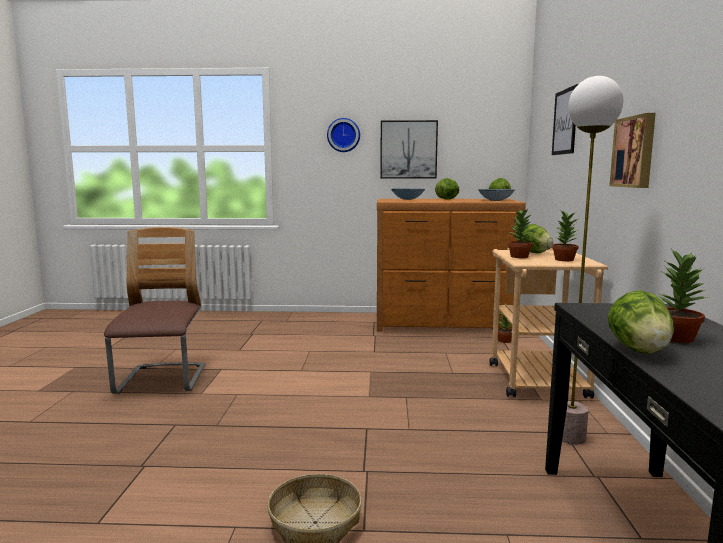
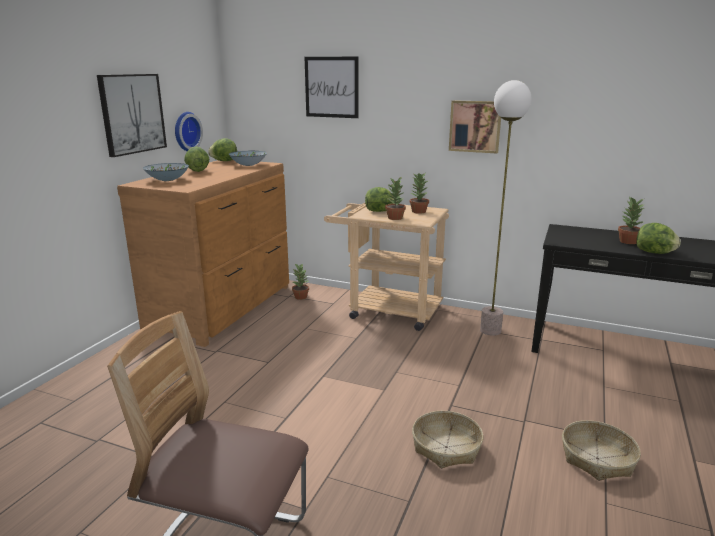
camera: 70 degrees left, 10 degrees up
wall clock [327,118,360,152] -> wall clock moved to [175,112,203,151]
none -> basket [412,411,483,468]

